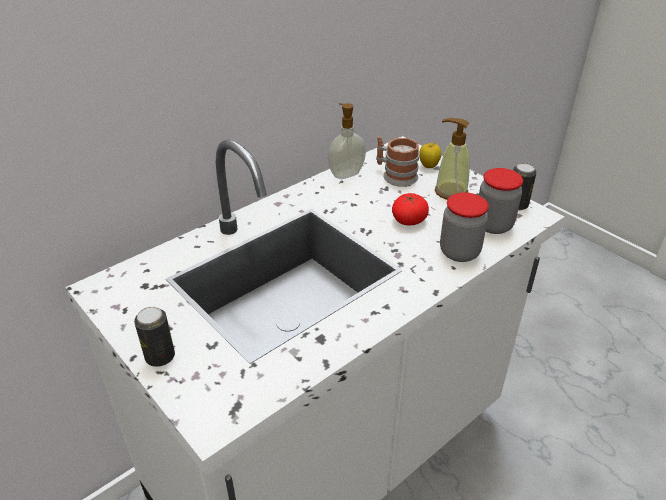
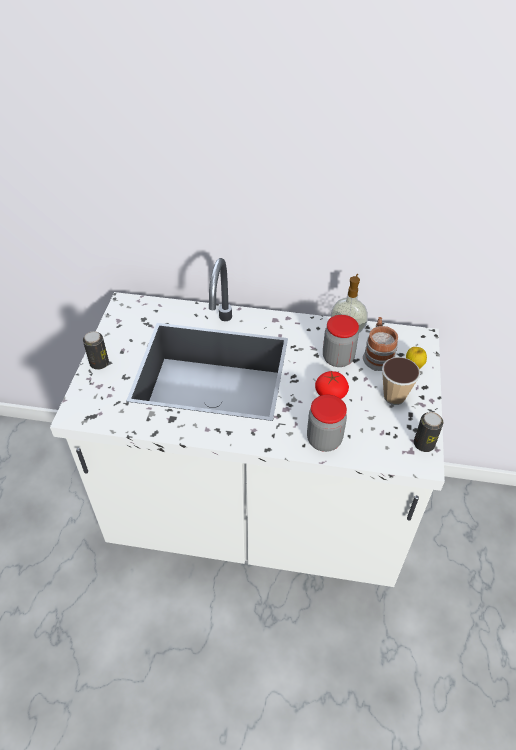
camera: 50 degrees right, 10 degrees up
soap dispenser [435,118,470,200] -> cup [382,357,420,405]
jar [479,168,523,234] -> jar moved to [323,315,359,367]

